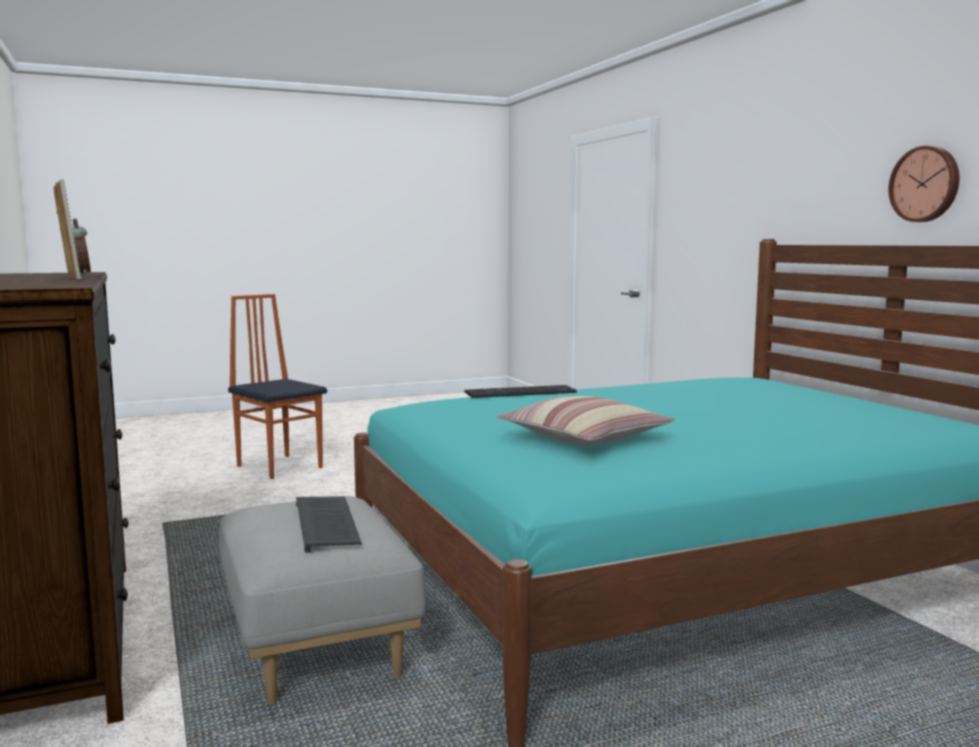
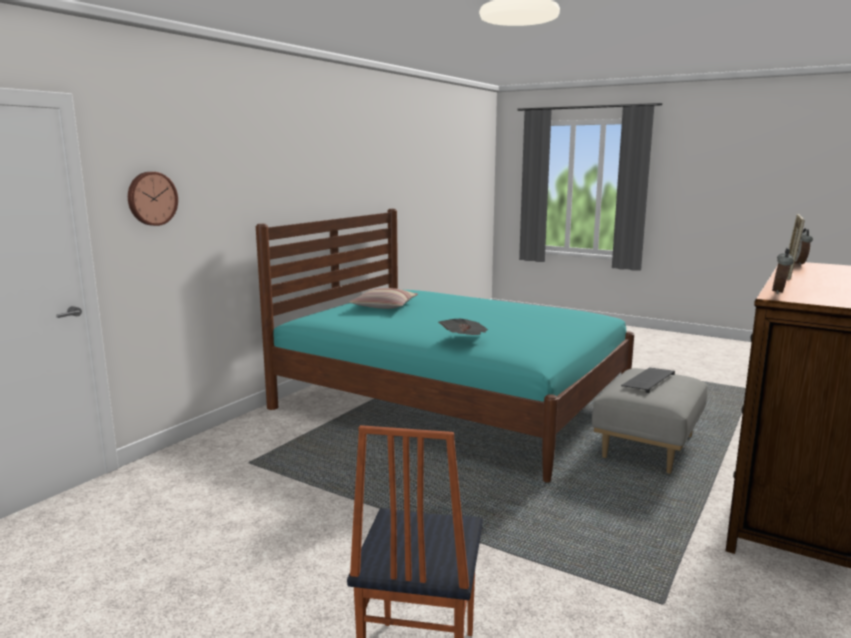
camera: 125 degrees left, 5 degrees up
keyboard [464,385,577,398] -> newspaper [438,319,488,335]
pillow [497,396,675,445] -> pillow moved to [349,288,418,309]
wall clock [888,146,960,222] -> wall clock moved to [128,172,178,226]
none -> alarm clock [795,228,813,265]

